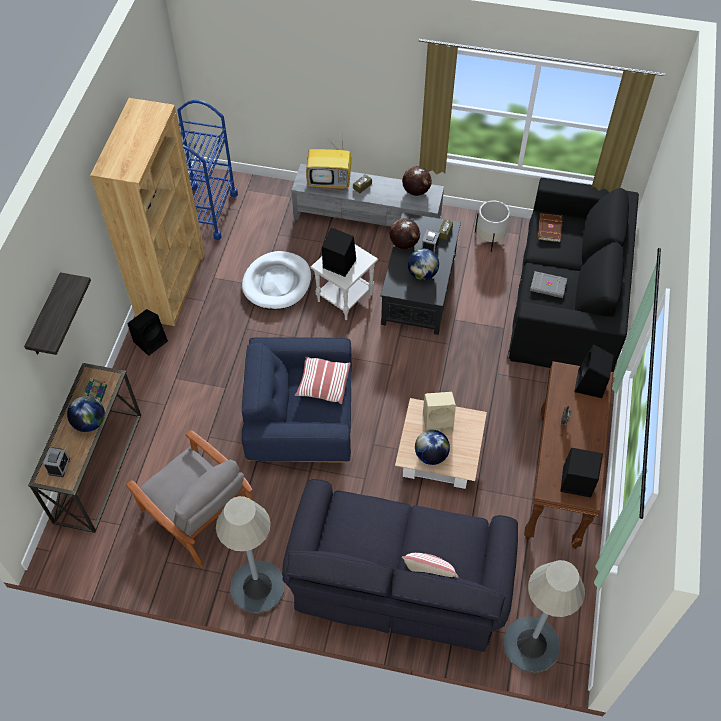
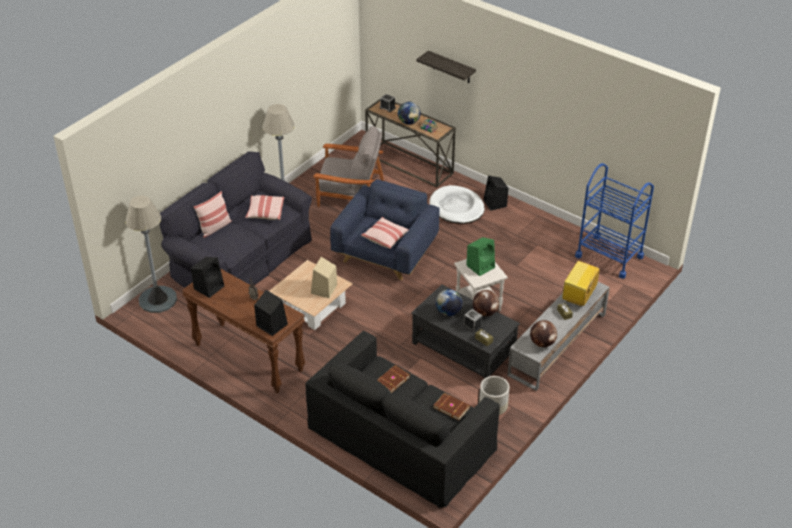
camera: 115 degrees right, 15 degrees down
brown bookcase [90,98,205,326] -> none
grey armchair [126,430,253,568] -> grey armchair turned 150 degrees counterclockwise [313,126,384,207]
white dog bed [242,251,311,310] -> white dog bed moved to [429,185,485,224]
black speaker [322,228,356,277] -> green speaker [466,237,495,276]
globe [415,430,450,465] -> none
grey book [530,271,567,298] -> brown book [377,365,410,393]
none -> pillow [245,195,284,220]

